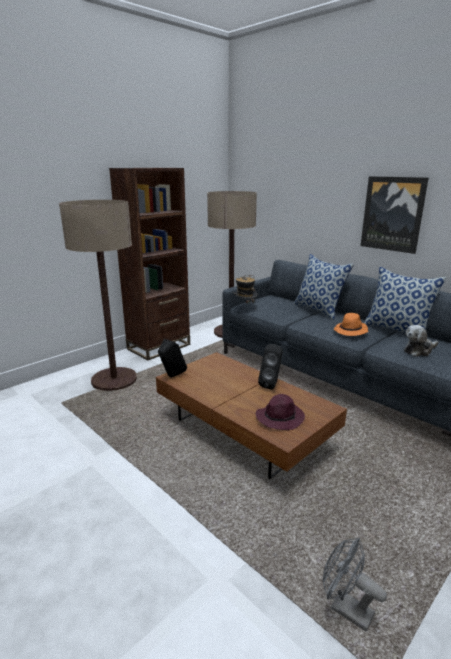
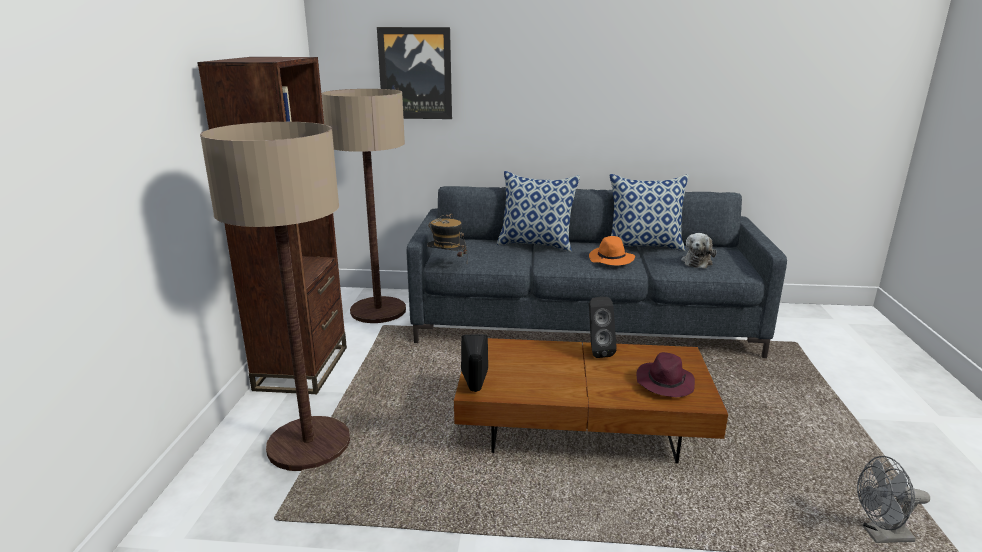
camera: 40 degrees left, 0 degrees up
picture [361,176,429,254] -> picture moved to [377,27,452,119]

